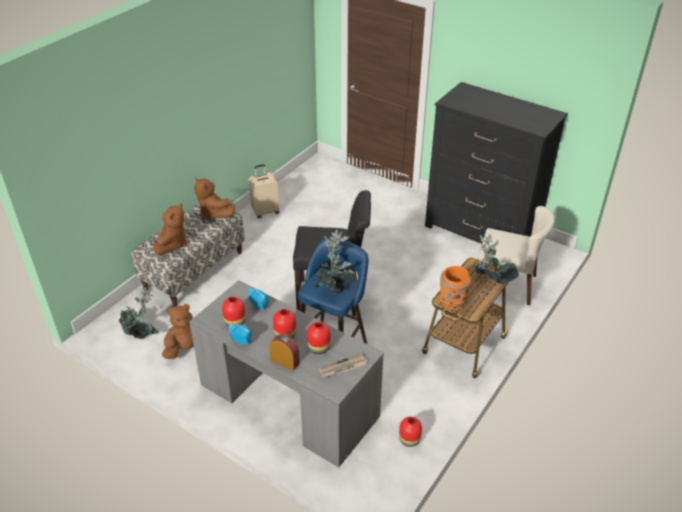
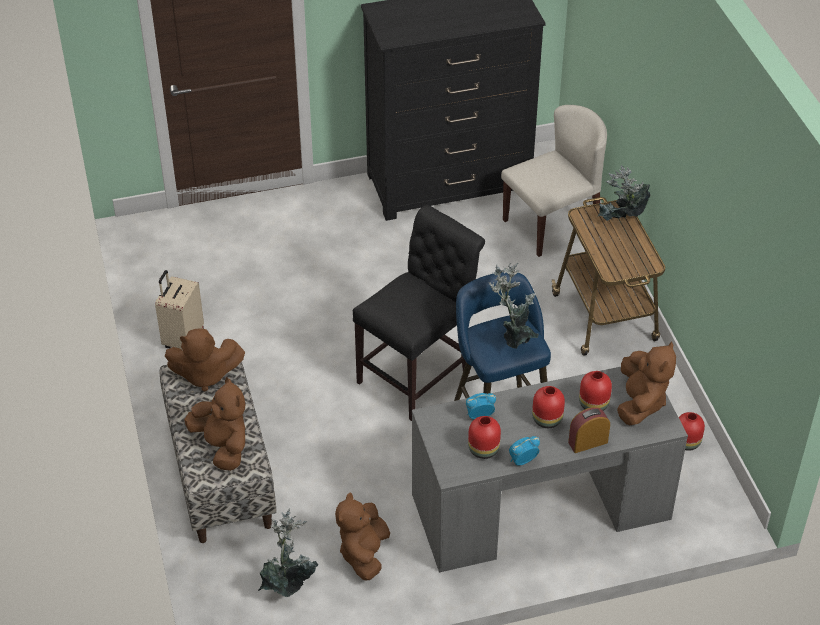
camera: 50 degrees left, 5 degrees up
newspaper [319,353,368,378] -> brown plush toy [617,341,676,425]
orange vase [439,266,471,310] -> none

